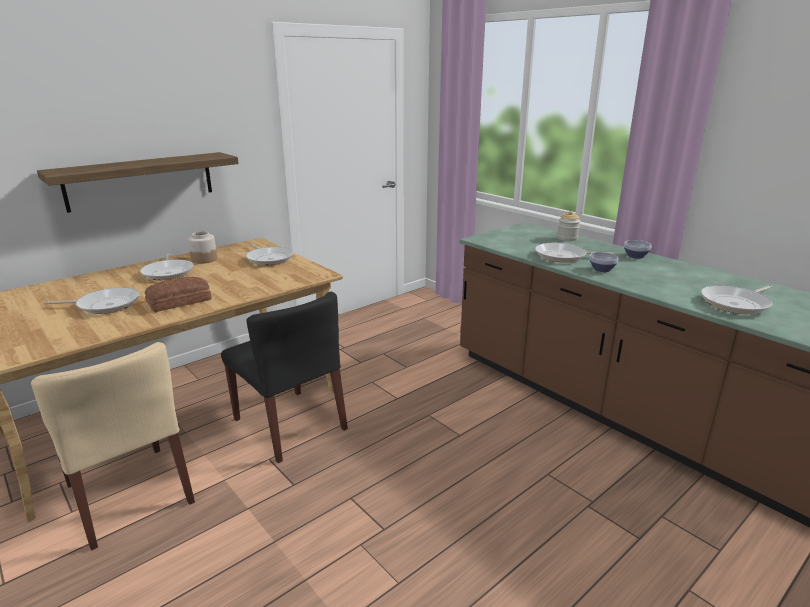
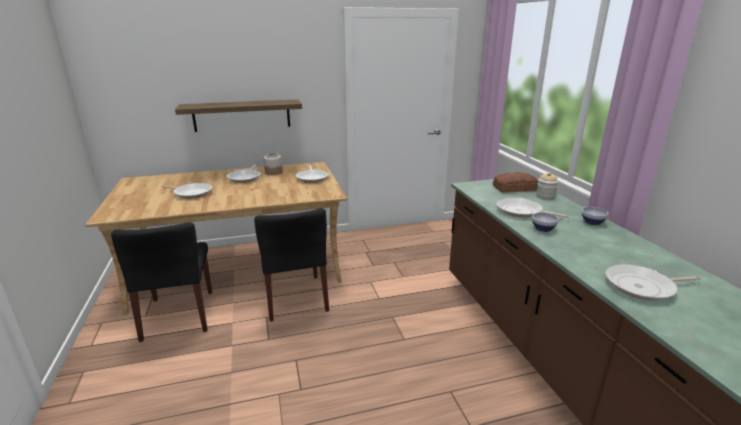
camera: 25 degrees right, 0 degrees up
beige chair [31,342,195,551] -> black chair [111,222,212,342]
bread [145,277,212,312] -> bread moved to [493,172,538,193]

